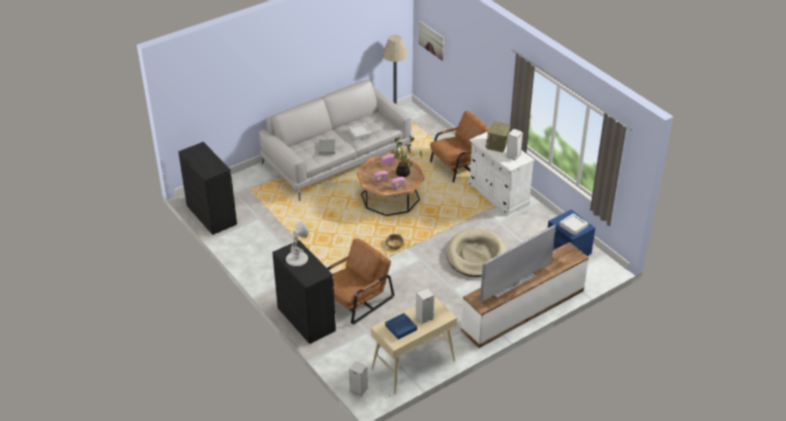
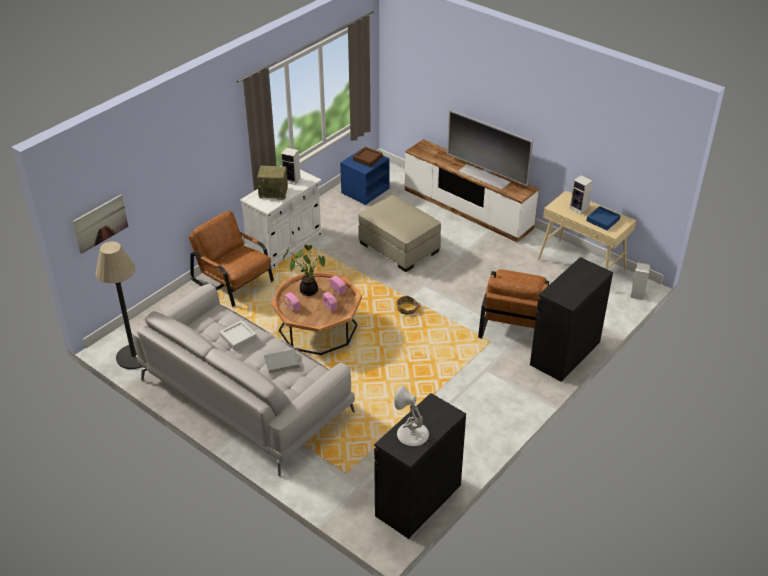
camera: 105 degrees left, 0 degrees up
white table lamp [286,222,309,266] -> white table lamp moved to [394,386,429,446]
brown armchair [327,238,394,325] -> brown armchair turned 105 degrees counterclockwise [478,270,549,338]
beige dog bed [447,229,506,277] -> beige ottoman [358,195,441,272]
grey tray [559,213,588,235] -> brown tray [353,147,383,167]

